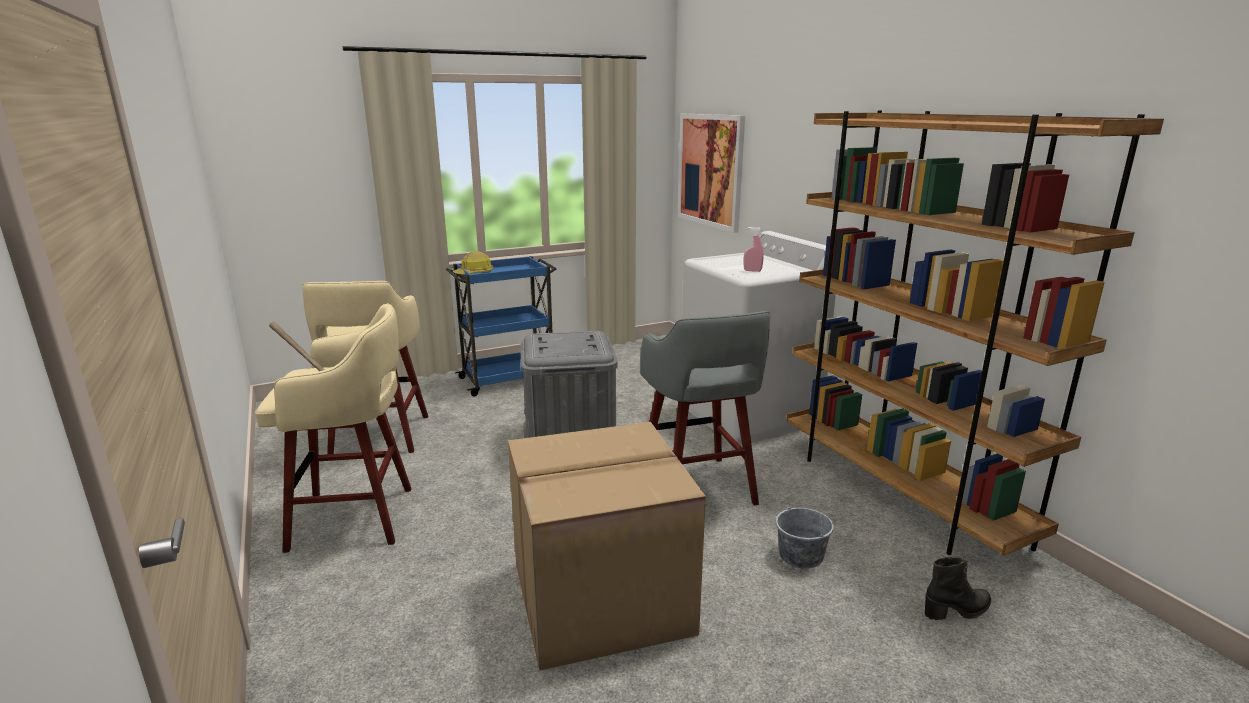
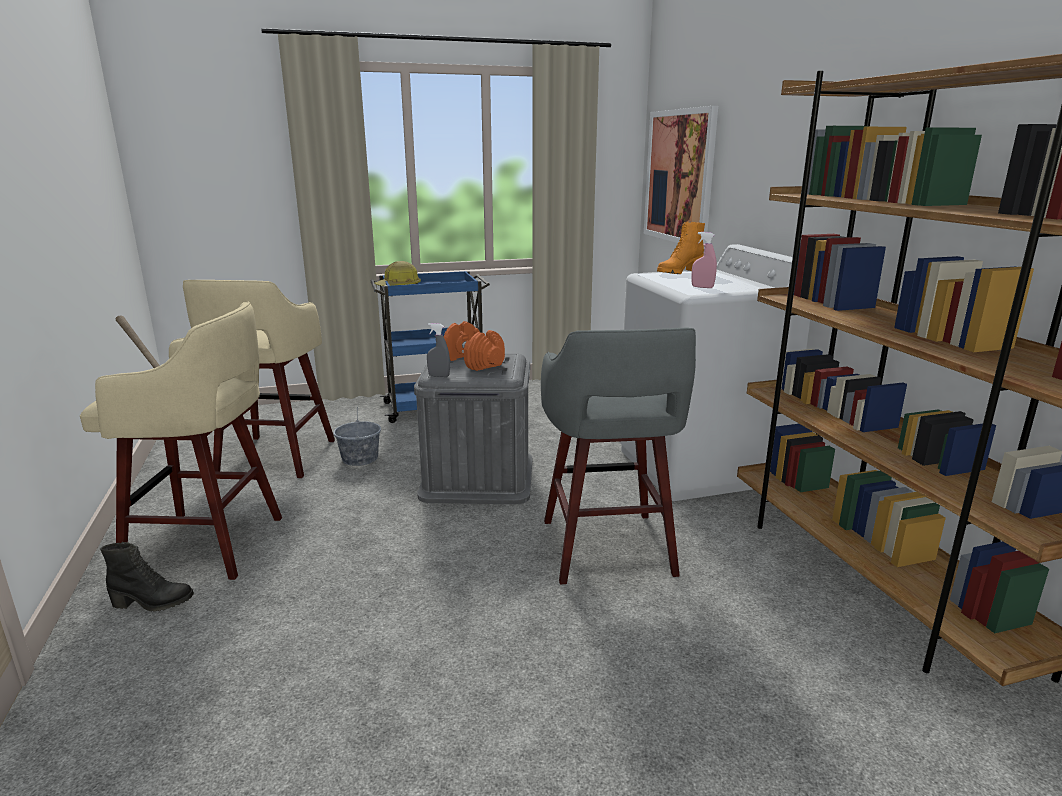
camera: 10 degrees right, 0 degrees up
cardboard box [508,422,706,670] -> none
grey bucket [776,495,834,569] -> grey bucket moved to [333,406,381,466]
black boot [925,557,991,620] -> black boot moved to [100,542,194,612]
none -> grey spray bottle [427,323,450,377]
none -> orange dumbbell [444,321,505,371]
none -> orange boot [657,222,705,274]

